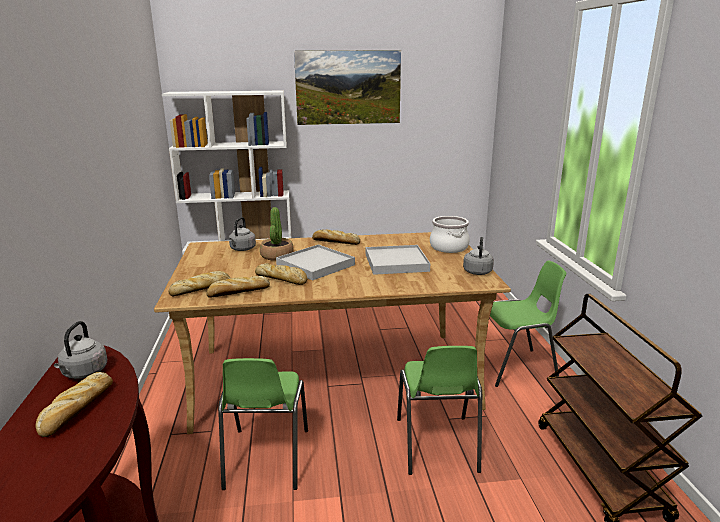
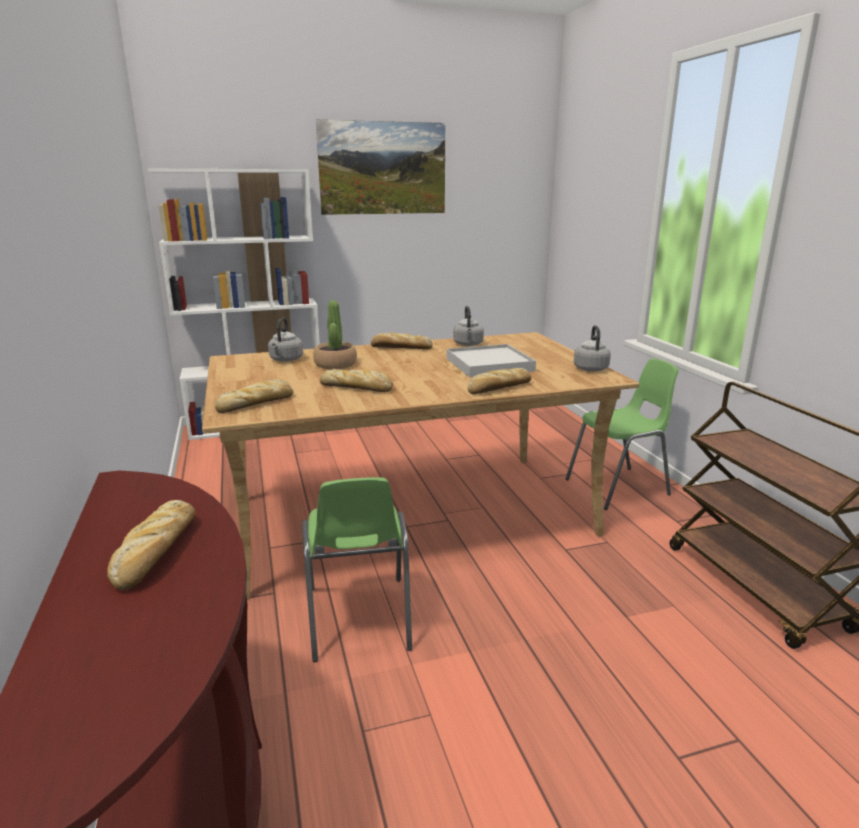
camera: 10 degrees left, 0 degrees up
grey kettle [54,321,107,379] -> grey kettle moved to [453,306,484,346]
bread [206,276,270,298] -> bread moved to [468,368,532,394]
white tray [276,244,355,281] -> none
green chair [397,346,482,475] -> none
cooking pot [430,216,470,253] -> none

